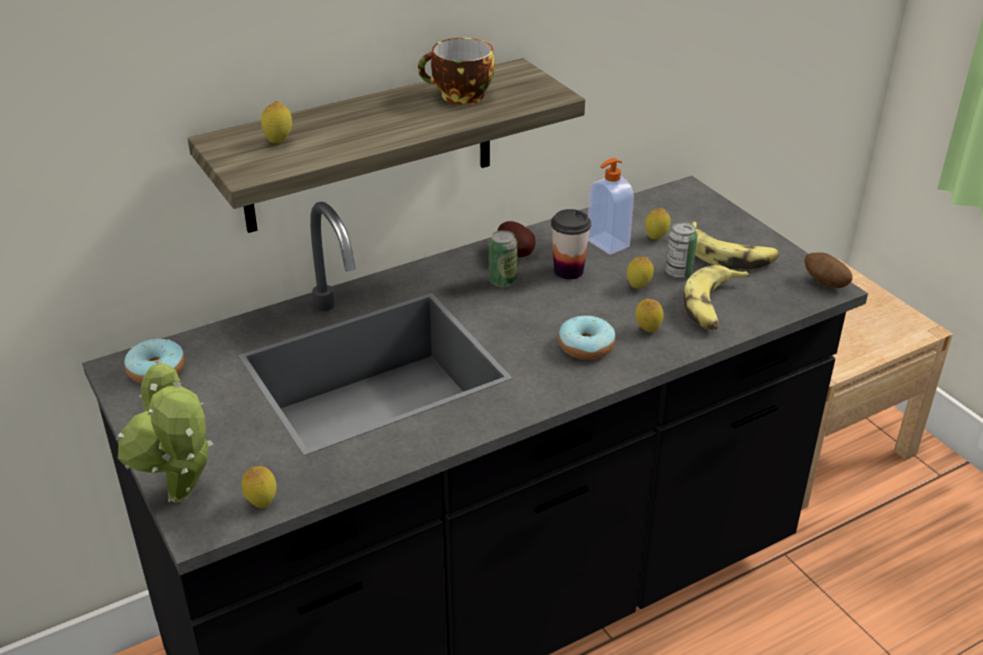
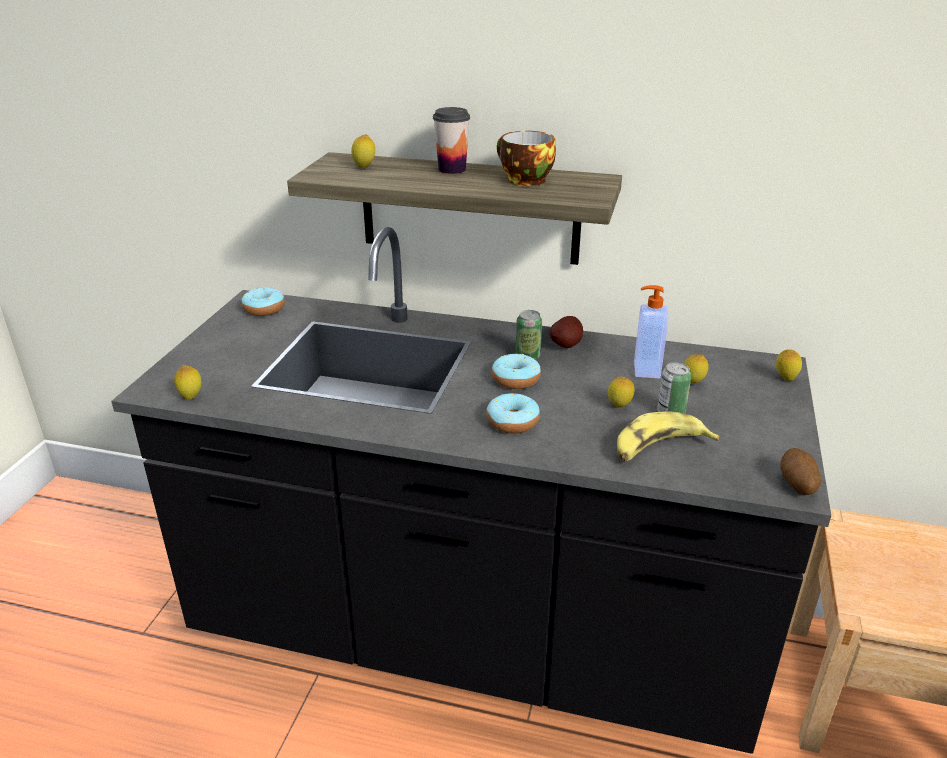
camera: 45 degrees right, 5 degrees down
potted plant [116,360,213,503] -> none
cup [551,209,591,280] -> cup moved to [433,107,470,174]
lemon [635,299,664,333] -> lemon moved to [776,349,802,381]
banana [691,222,779,270] -> none
none -> donut [492,354,541,389]

